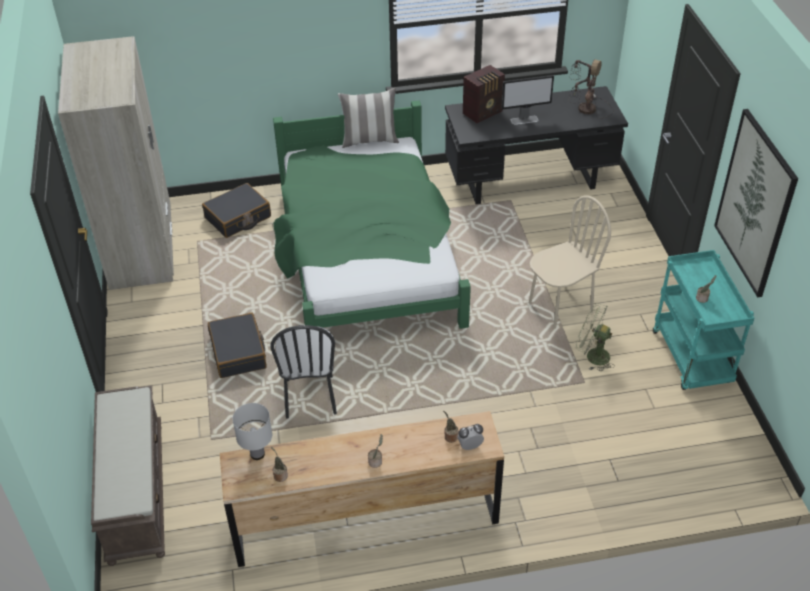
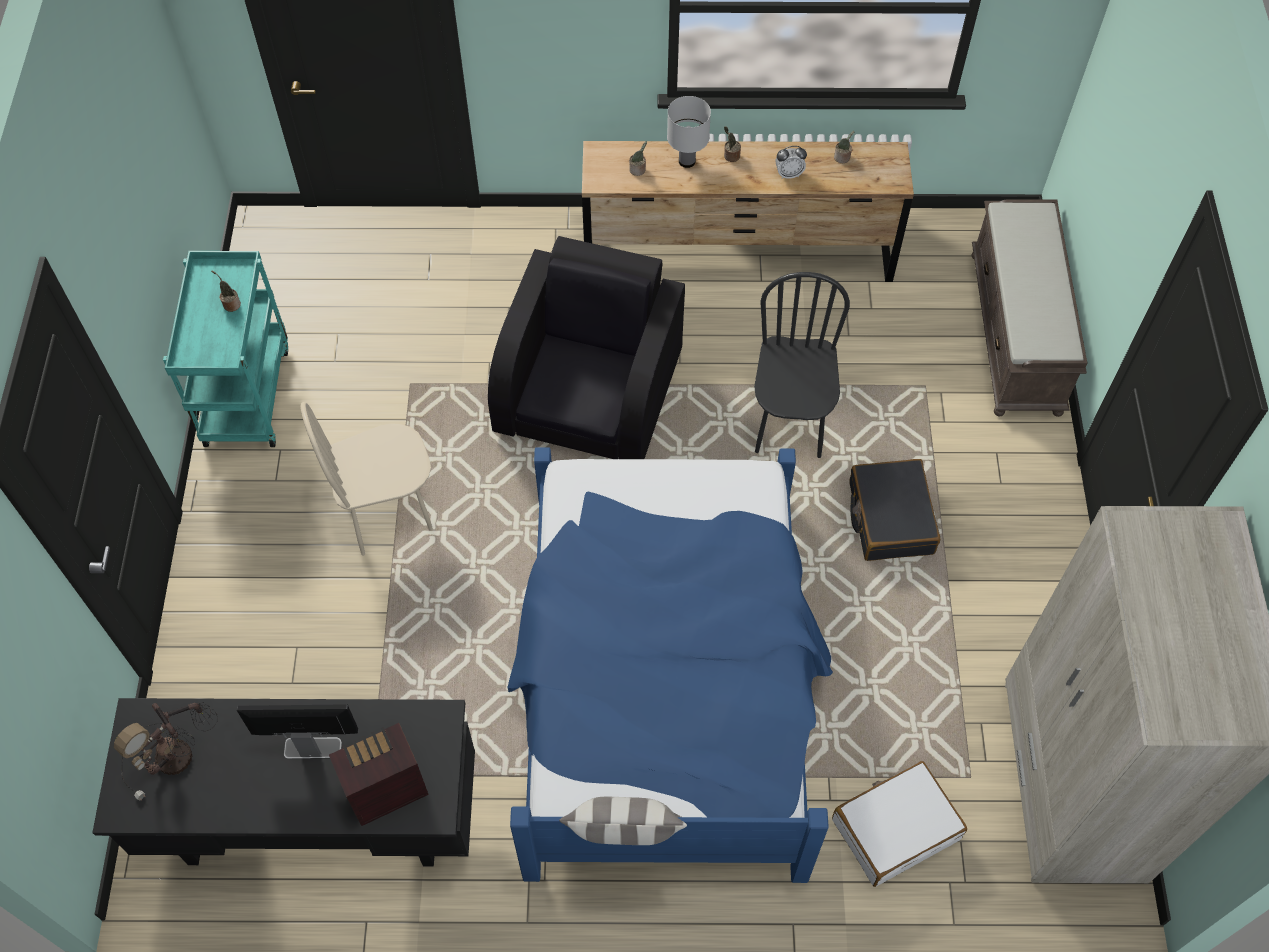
camera: 170 degrees left, 15 degrees up
black suitcase [202,183,271,238] -> white suitcase [832,761,967,887]
white table lamp [233,403,272,460] -> white table lamp moved to [667,96,711,168]
green bed [273,101,471,329] -> blue bed [508,448,833,883]
alarm clock [458,424,484,450] -> alarm clock moved to [775,146,807,179]
green fan [576,303,615,372] -> none
picture [714,109,798,297] -> none
none -> black armchair [488,236,685,459]

